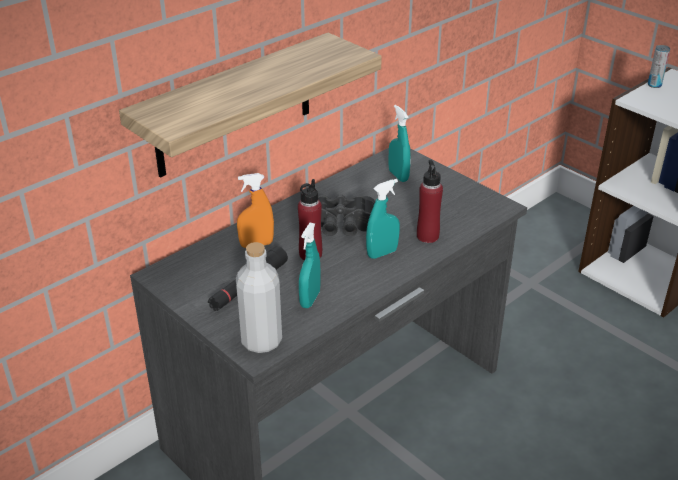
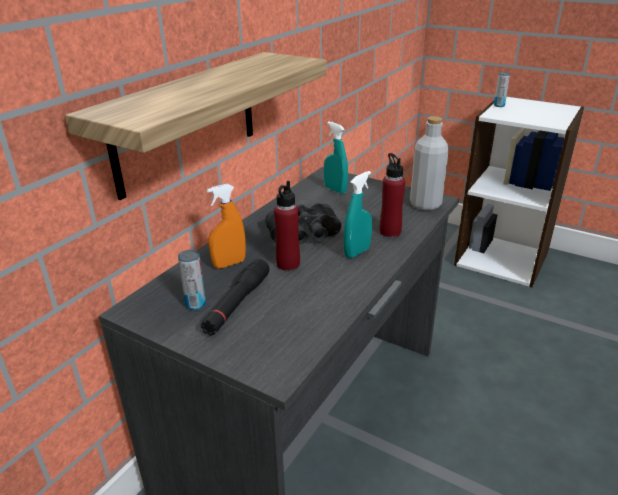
camera: 15 degrees left, 5 degrees down
grey bottle [236,242,282,353] -> grey bottle moved to [410,116,449,210]
turquoise spray bottle [299,223,321,308] -> none
none -> can [178,250,206,311]

